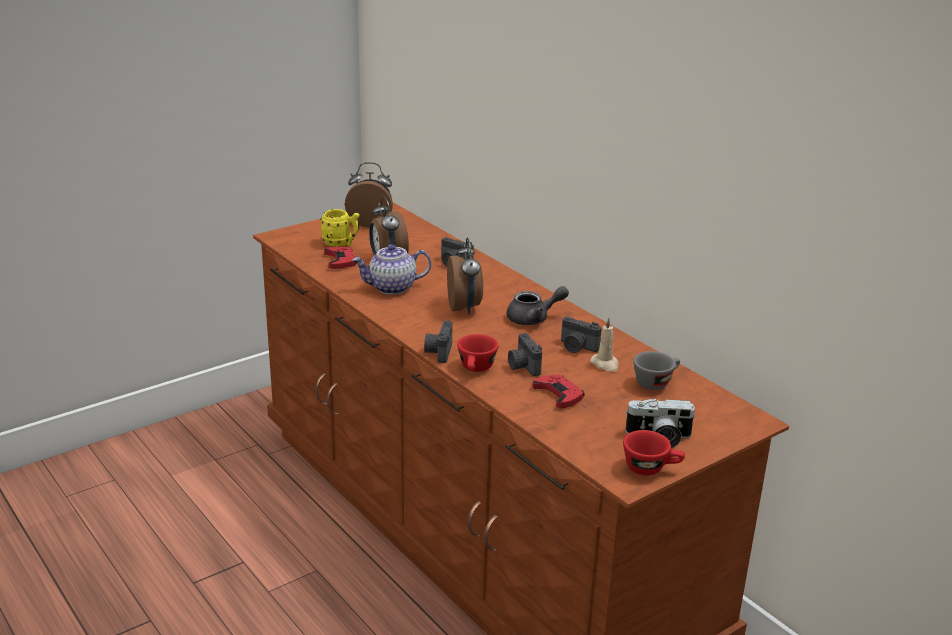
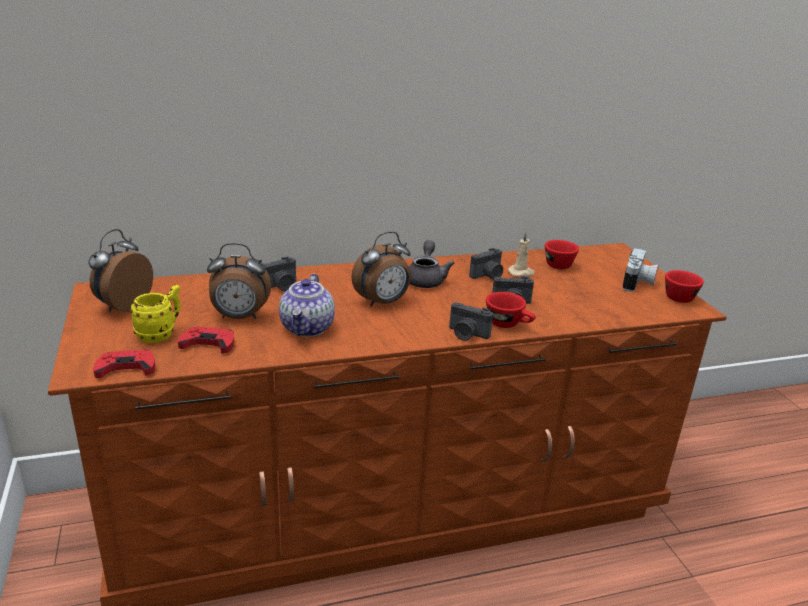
camera: 70 degrees left, 0 degrees up
alarm clock [447,238,483,314] -> alarm clock turned 135 degrees clockwise [351,231,411,307]
red game controller [532,374,585,408] -> red game controller moved to [93,349,155,378]
grey cup [633,351,680,390] -> red cup [545,240,579,269]

